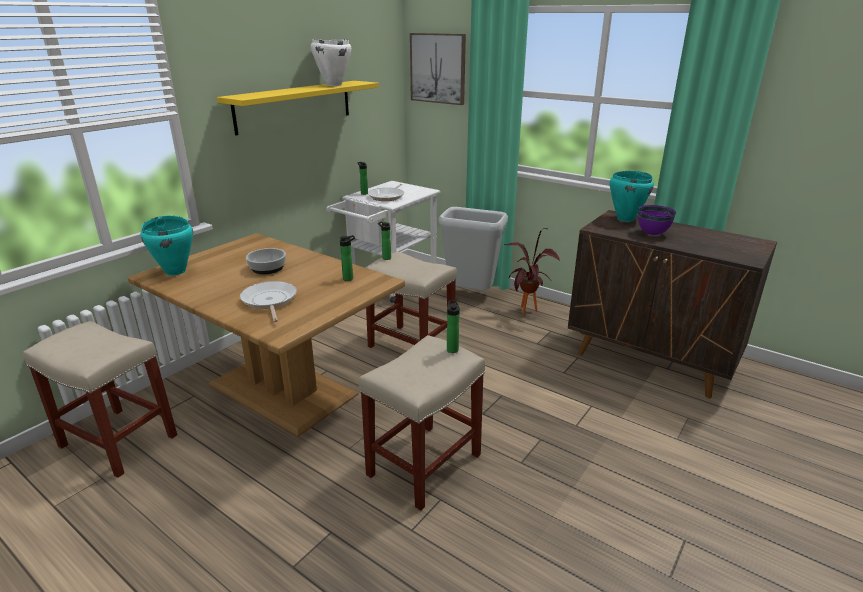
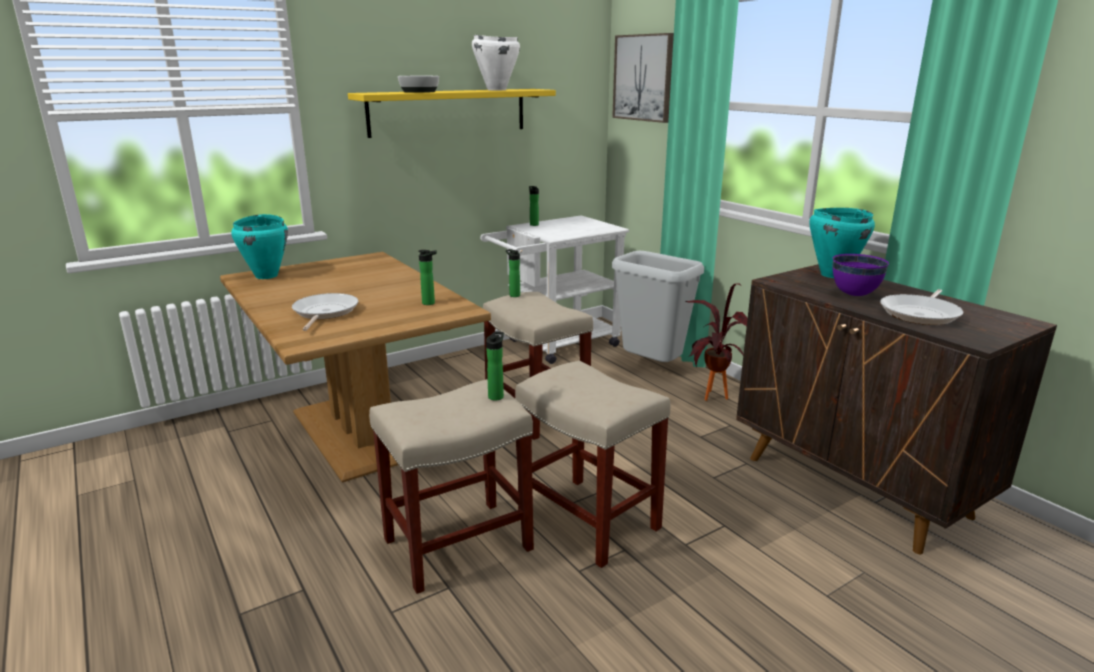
camera: 20 degrees right, 5 degrees down
beige stool [23,321,177,478] -> beige stool moved to [515,361,670,568]
bowl [246,248,286,274] -> bowl moved to [398,76,439,93]
frying pan [368,184,404,201] -> frying pan moved to [880,289,963,325]

